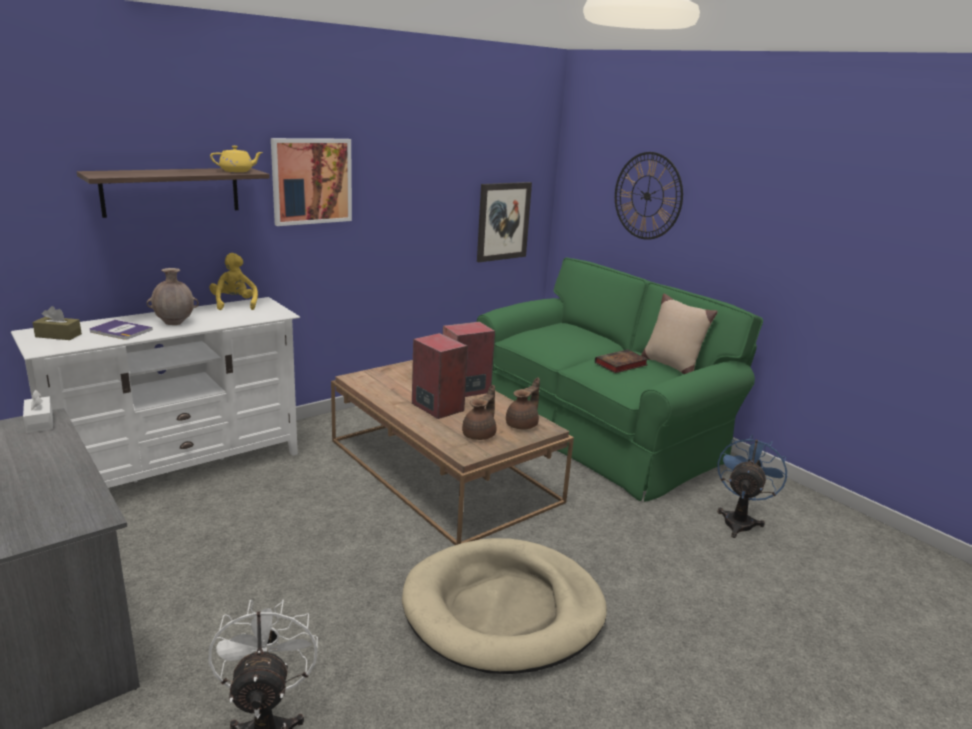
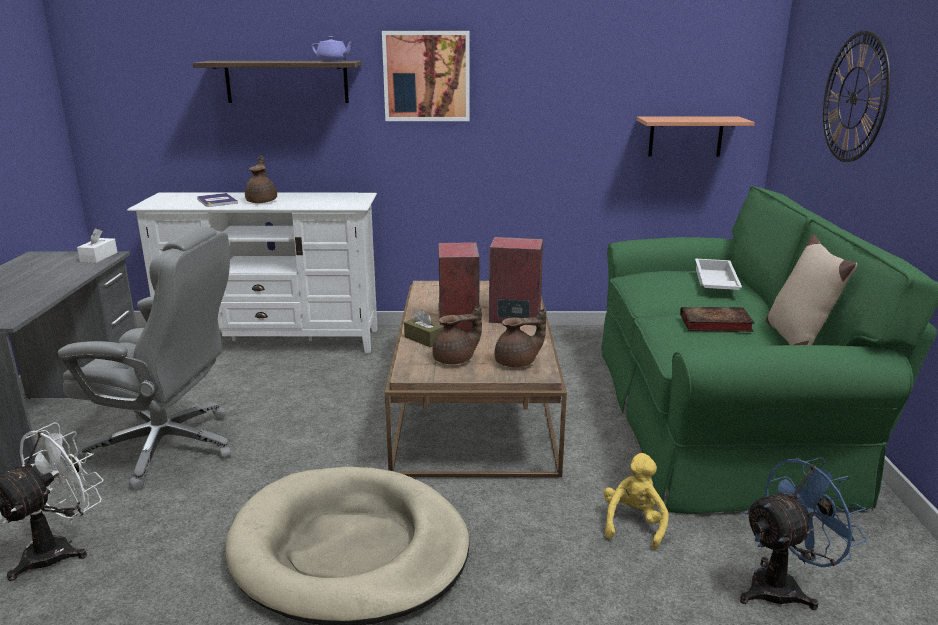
camera: 40 degrees right, 0 degrees up
brown tissue box [32,306,82,340] -> brown tissue box moved to [404,309,444,347]
brown vase [147,268,199,325] -> brown teapot [245,156,277,203]
yellow plush toy [209,253,258,310] -> yellow plush toy moved to [604,453,669,549]
yellow teapot [210,146,263,172] -> purple teapot [312,36,353,62]
picture [477,182,532,262] -> shelf [637,117,755,157]
none -> grey office chair [58,226,231,490]
none -> white tray [695,259,742,290]

